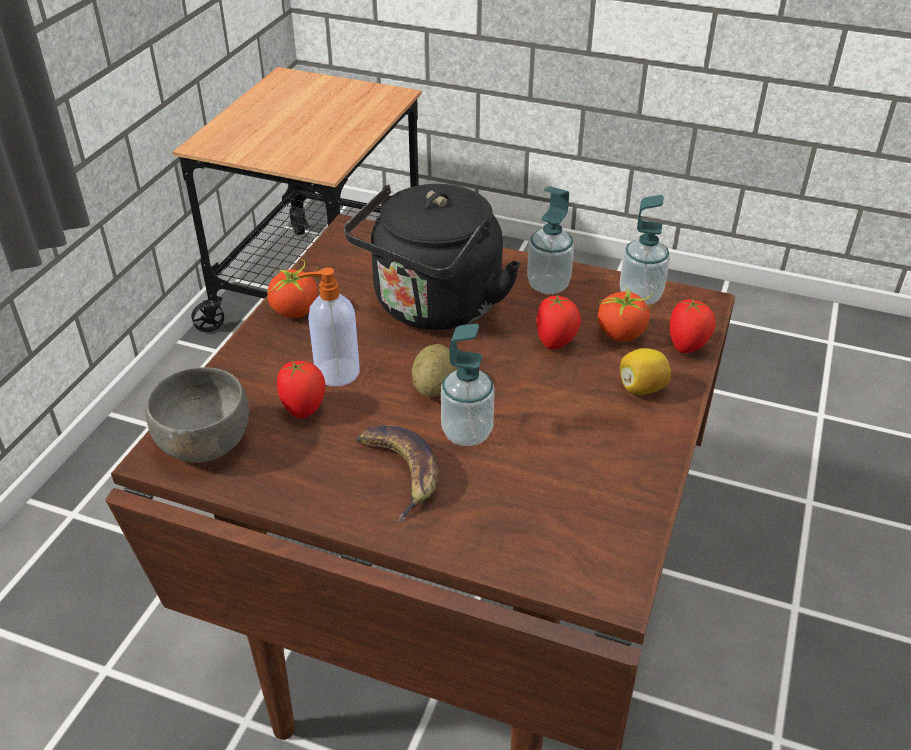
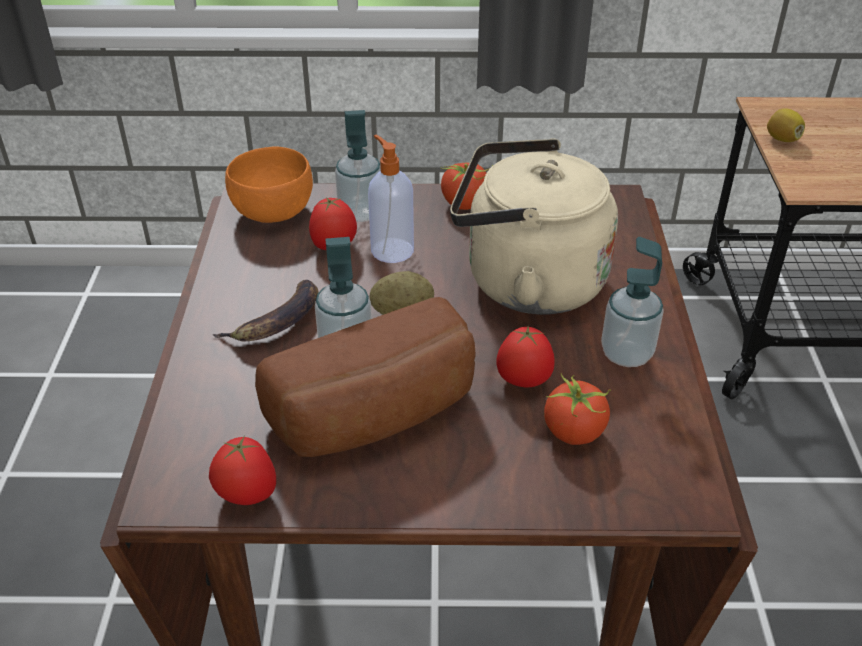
camera: 70 degrees right, 0 degrees up
grey bowl [145,367,249,463] -> orange bowl [225,146,313,223]
black kettle [344,184,521,330] -> beige kettle [450,138,618,315]
soap dispenser [619,195,670,305] -> soap dispenser moved to [335,110,381,222]
lemon [620,348,671,395] -> lemon moved to [767,108,805,142]
tomato [669,298,715,353] -> tomato moved to [209,436,276,505]
none -> bread [255,297,476,457]

